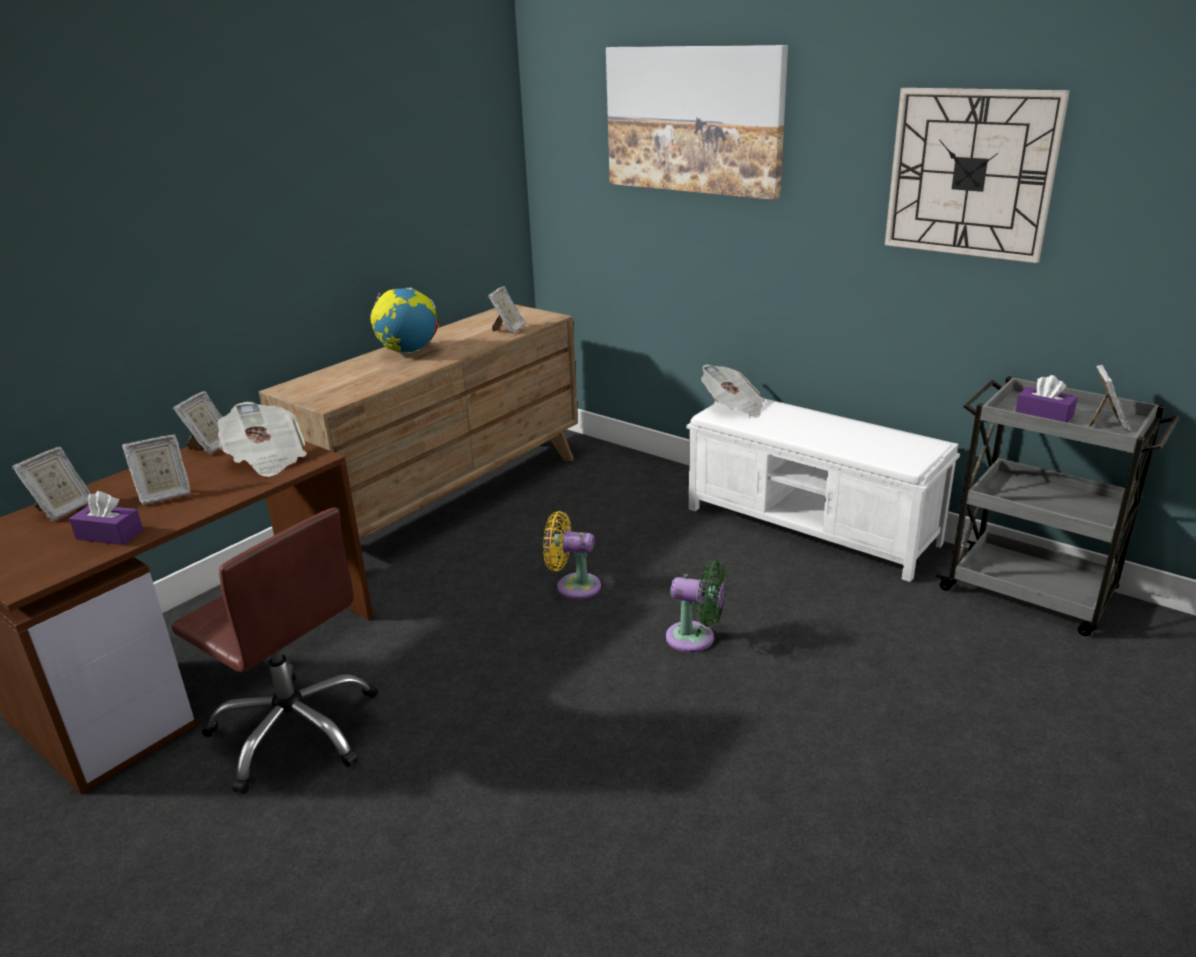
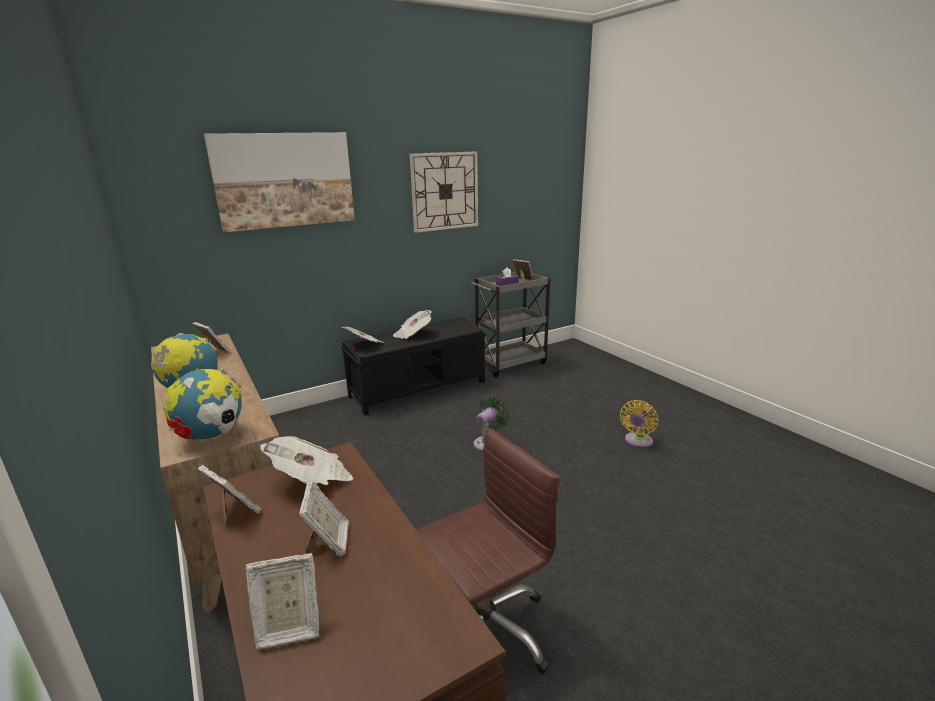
camera: 70 degrees left, 5 degrees down
picture frame [12,447,91,521] -> picture frame turned 120 degrees clockwise [245,553,319,649]
purple tissue box [69,491,143,545] -> none
yellow fan [543,511,601,599] -> yellow fan moved to [620,400,659,448]
white bench [686,399,960,582] -> black bench [341,317,486,416]
none -> globe [162,368,242,441]
none -> newspaper [393,310,431,339]

